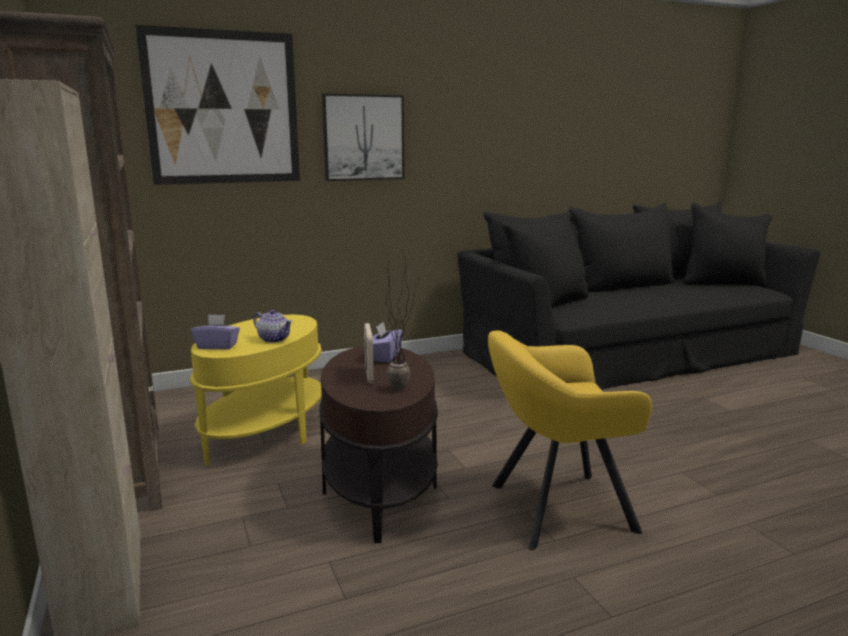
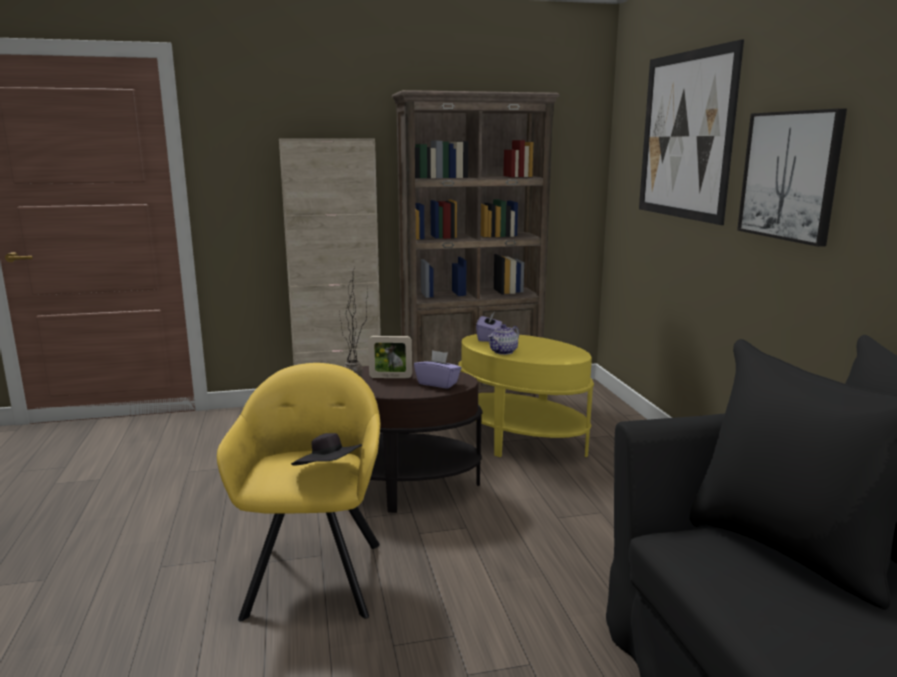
camera: 100 degrees right, 0 degrees up
none -> black hat [291,433,362,465]

